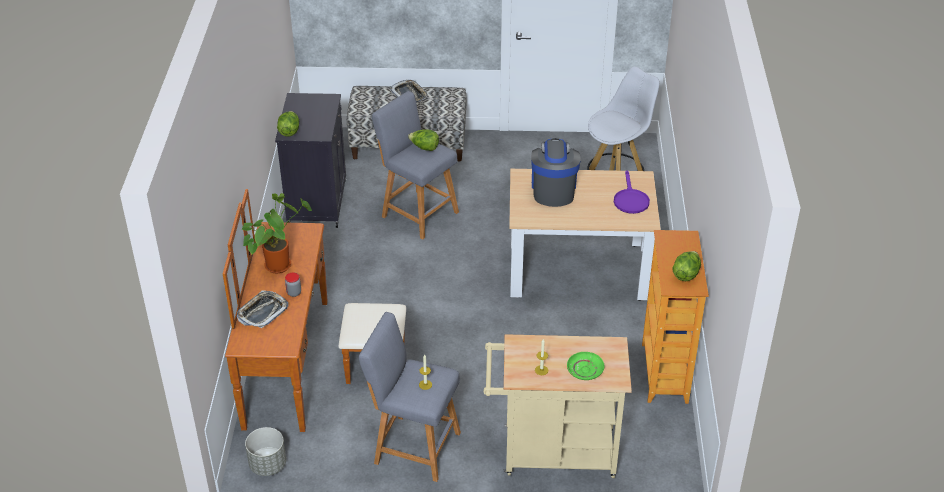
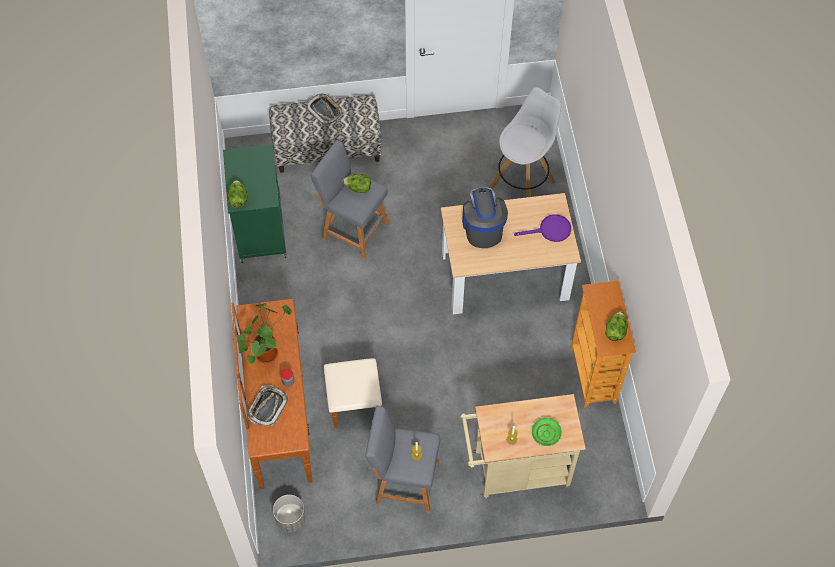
camera: 10 degrees left, 20 degrees up
black cabinet [275,93,346,228] -> green cabinet [223,144,286,263]
purple frying pan [614,171,650,214] -> purple frying pan turned 90 degrees counterclockwise [514,214,571,242]

